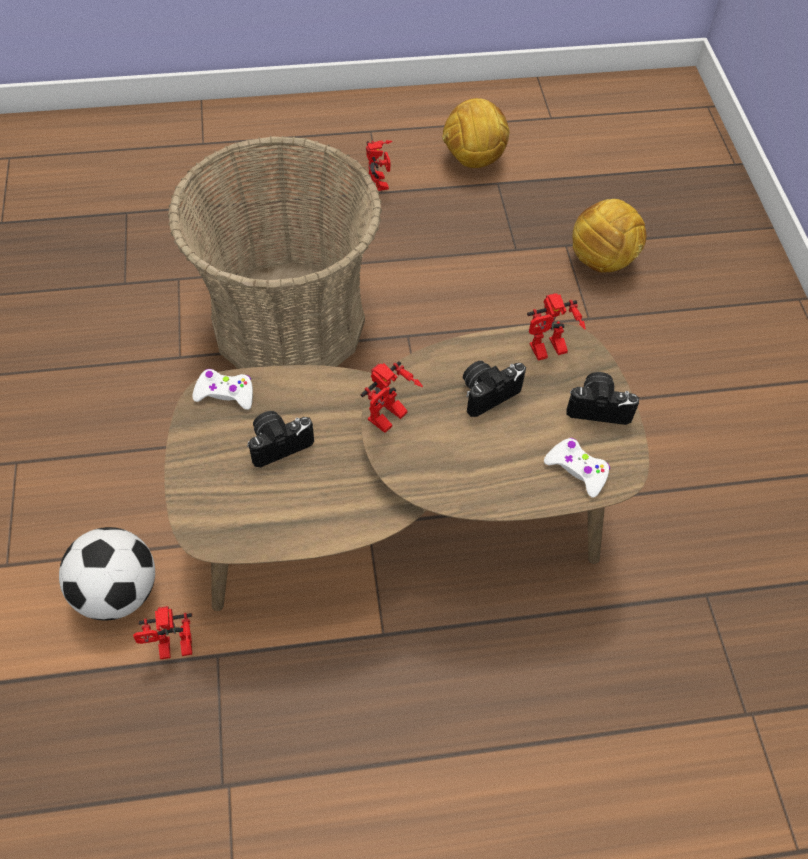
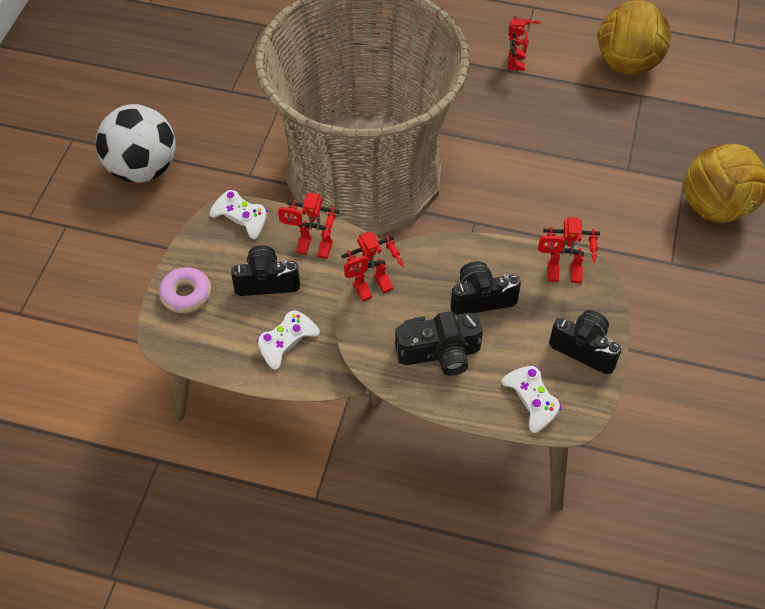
camera: 25 degrees right, 0 degrees up
football [59,527,155,620] -> football moved to [96,104,176,183]
toy robot [133,606,192,660] -> toy robot moved to [278,193,340,259]
none -> donut [159,267,211,314]
none -> white game controller [257,310,320,370]
none -> camera [395,311,483,376]

